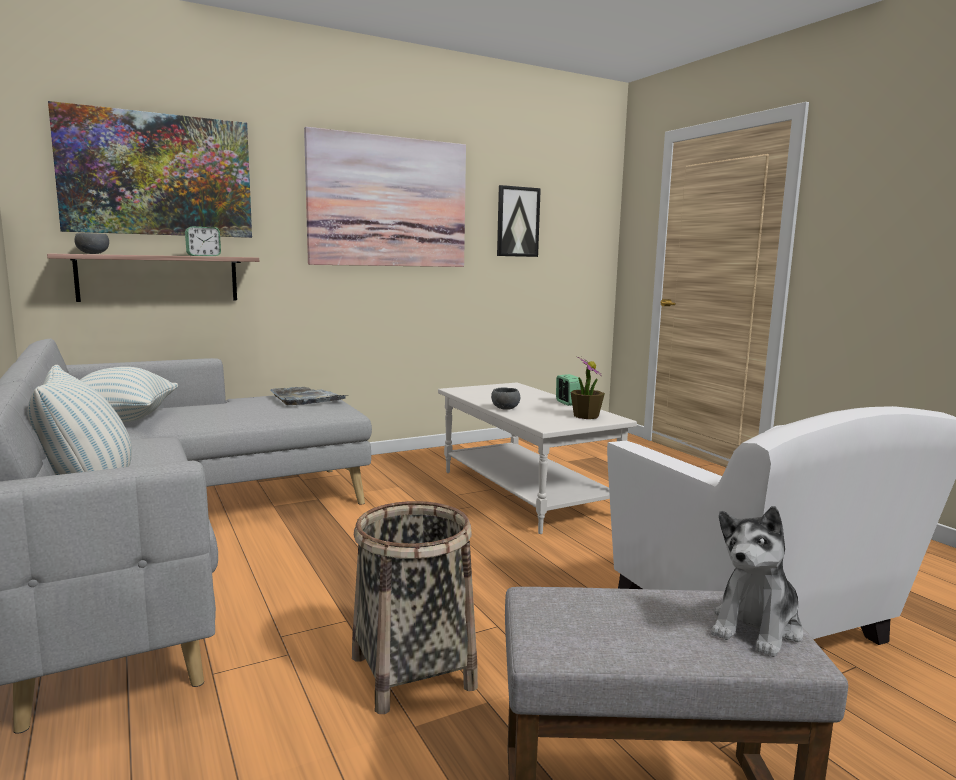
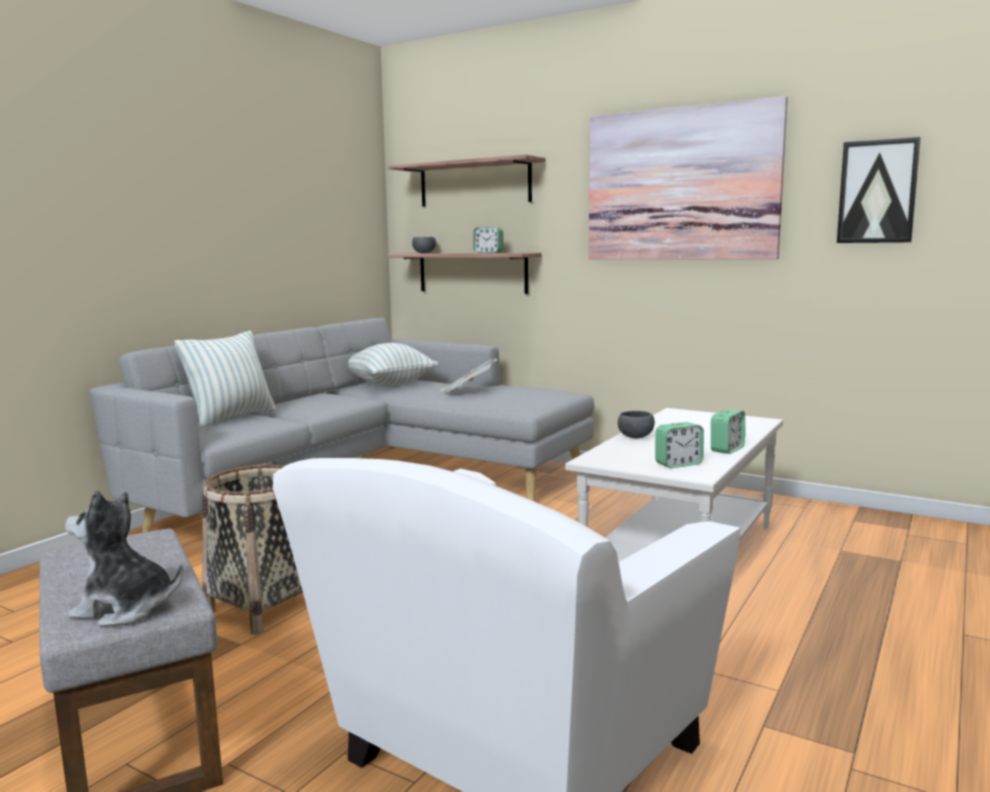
camera: 60 degrees right, 0 degrees up
picture [48,101,252,238] -> shelf [388,155,545,207]
grey tray [270,387,349,405] -> none
potted plant [570,356,605,419] -> alarm clock [655,422,704,468]
none -> newspaper [440,358,497,393]

